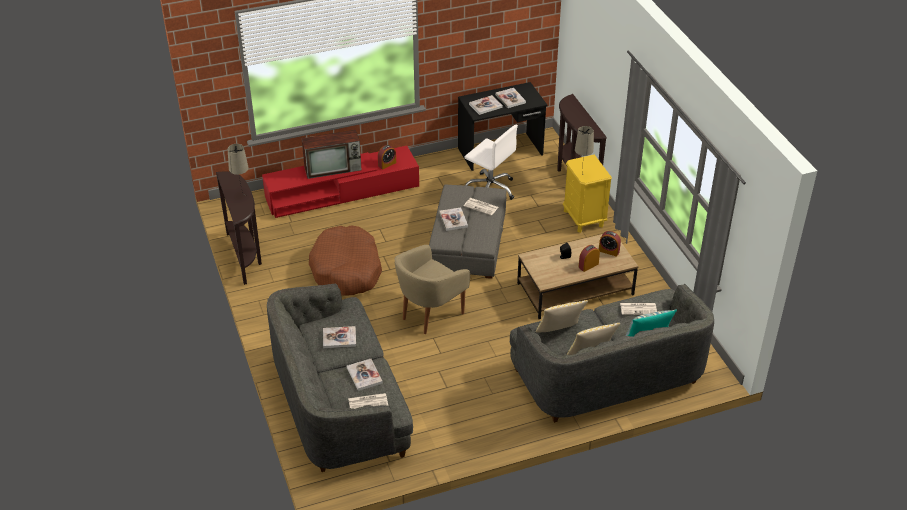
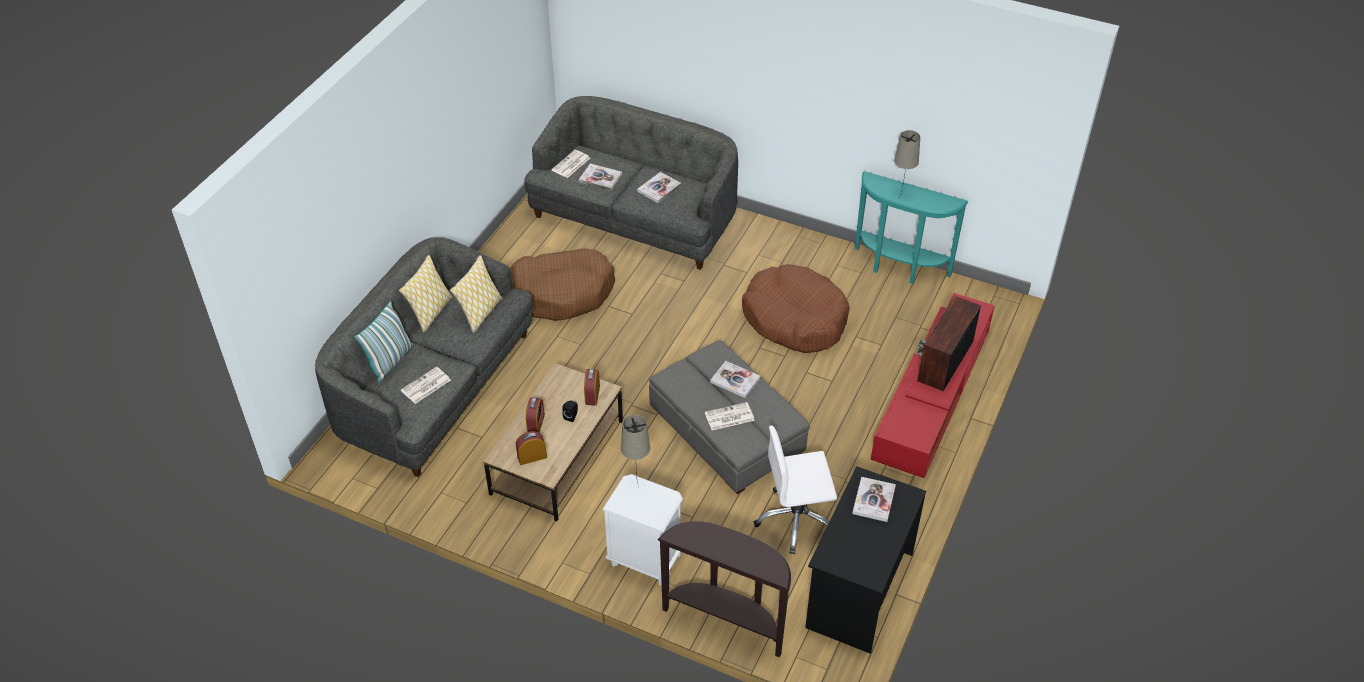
camera: 135 degrees right, 5 degrees up
brown console table [216,172,262,285] -> turquoise console table [855,171,969,284]
alarm clock [378,145,396,170] -> alarm clock moved to [584,369,600,406]
beige armchair [395,245,470,334] -> none
book [495,88,526,108] -> none
yellow nightstand [563,154,612,233] -> white nightstand [602,474,683,585]
none -> brown dog bed [510,248,615,321]

